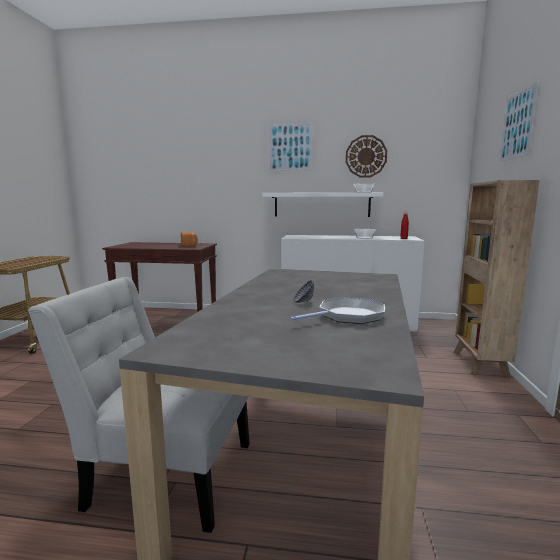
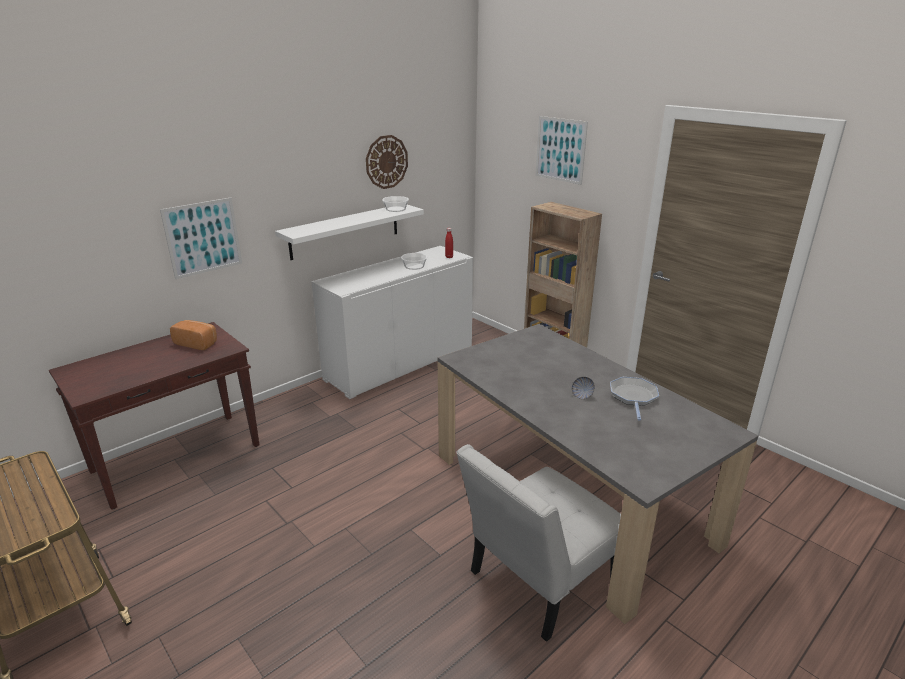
camera: 50 degrees left, 15 degrees up
picture [268,123,313,171] -> picture moved to [160,198,242,279]

